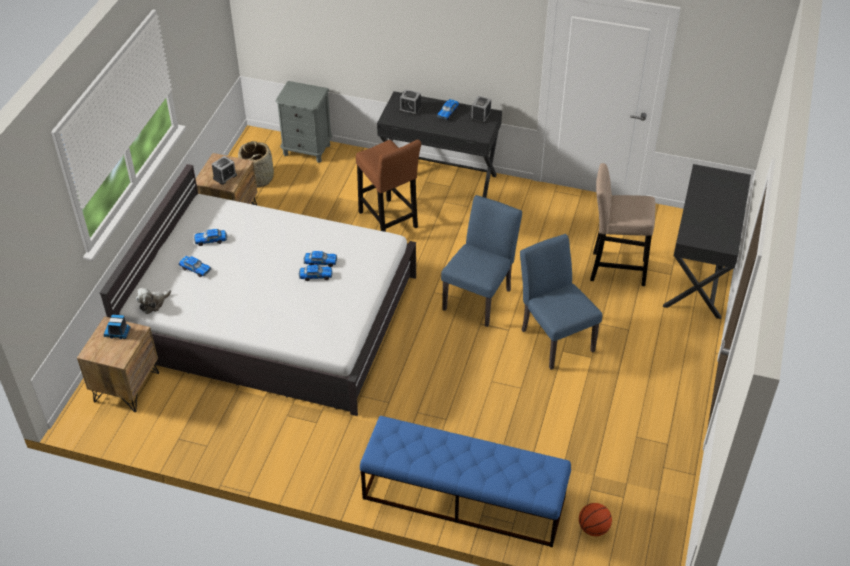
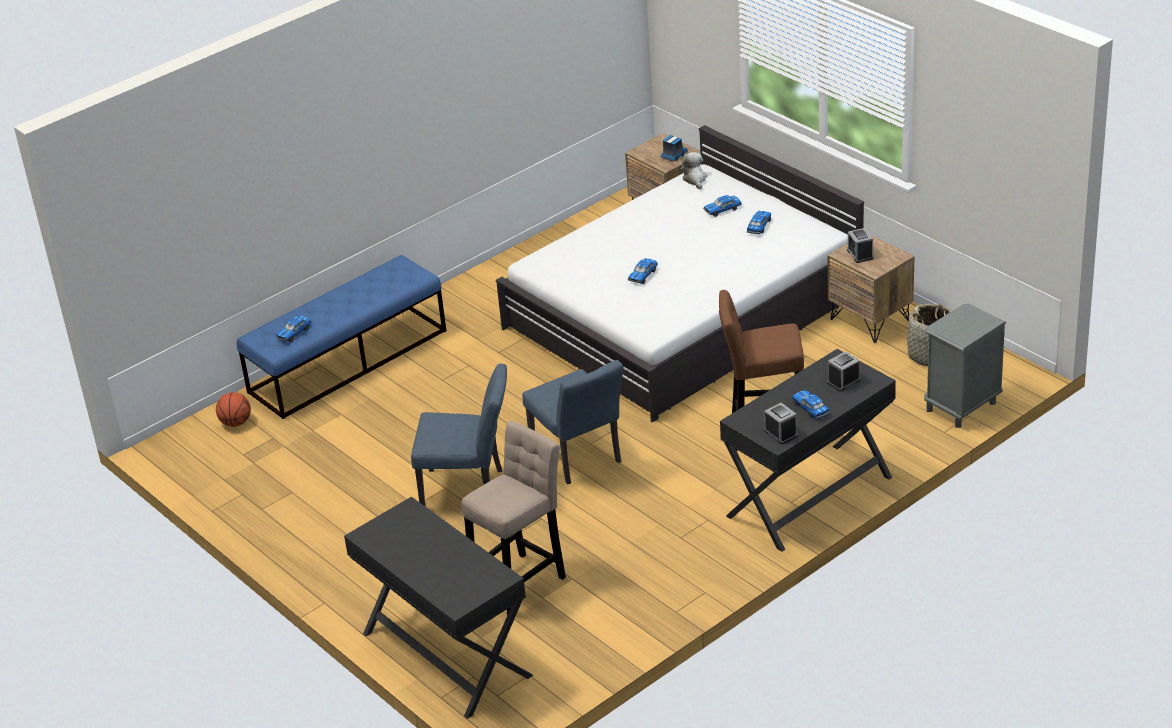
camera: 125 degrees right, 10 degrees down
toy car [304,251,337,267] -> toy car moved to [276,315,312,342]

